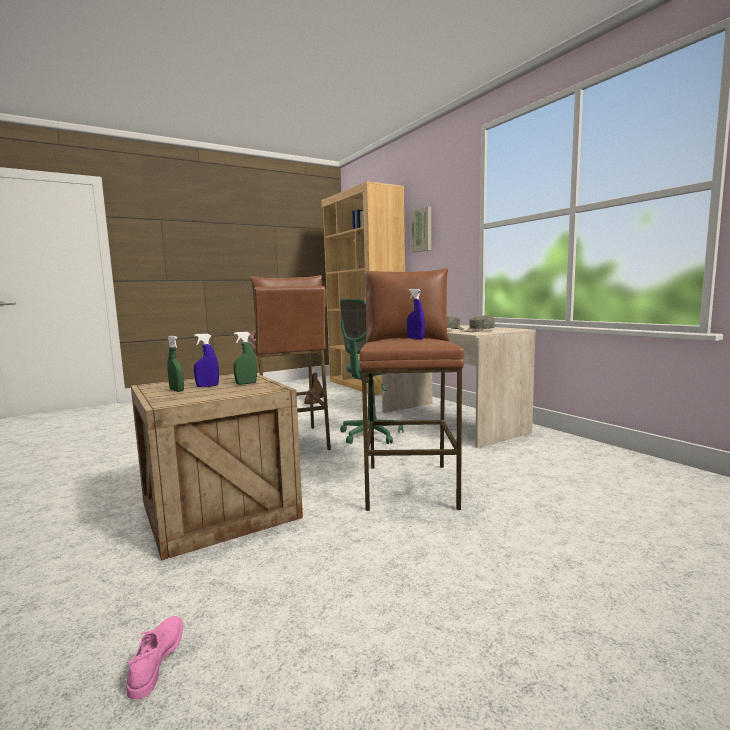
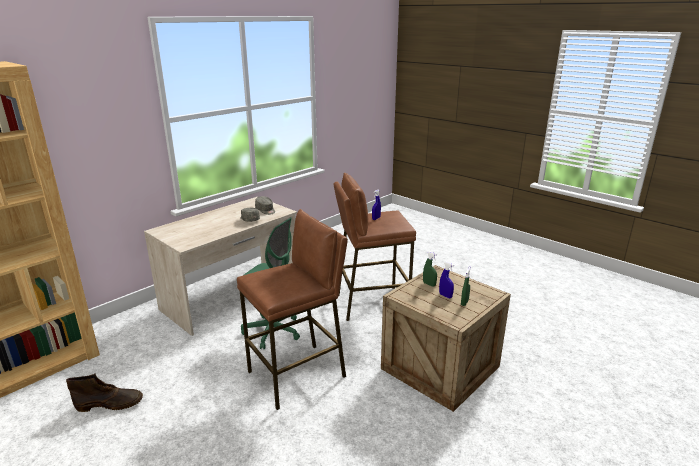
camera: 105 degrees left, 15 degrees up
pink shoe [127,616,183,699] -> none
picture [411,207,431,253] -> none

